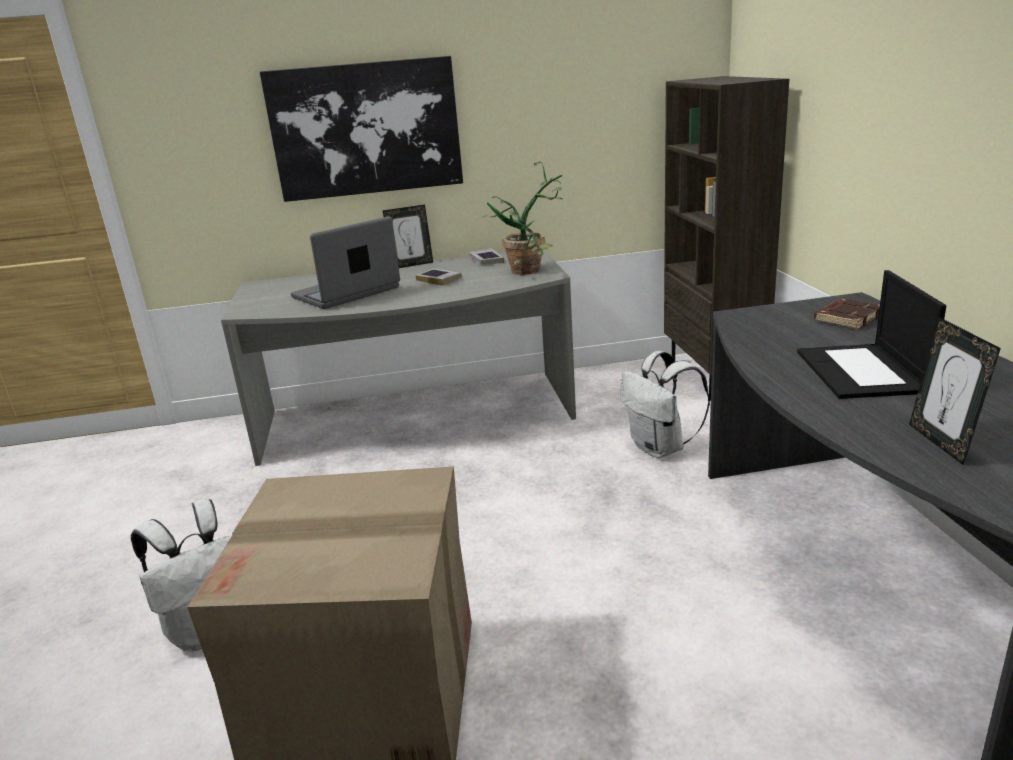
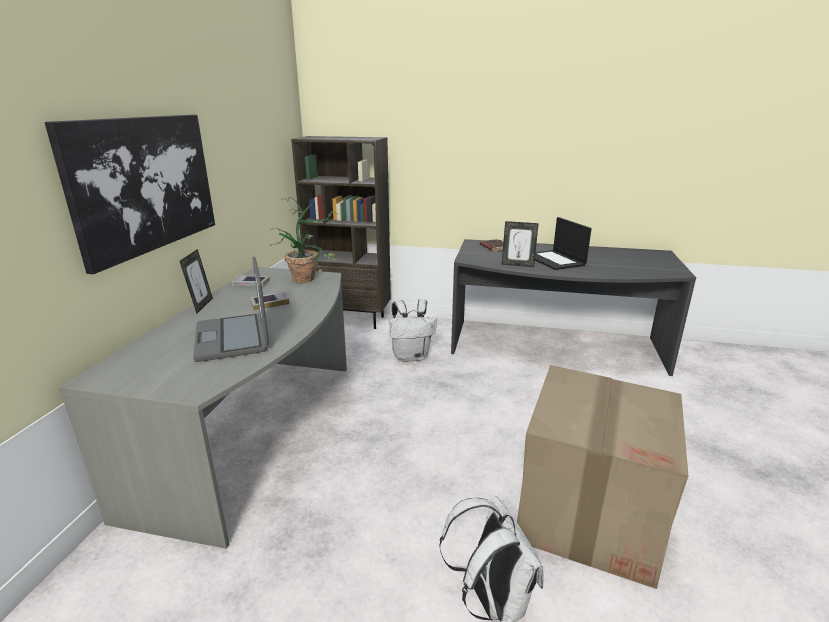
camera: 70 degrees left, 0 degrees up
laptop [797,270,946,399] -> laptop turned 45 degrees clockwise [535,217,592,270]
picture frame [909,317,1001,465] -> picture frame moved to [501,221,539,267]

